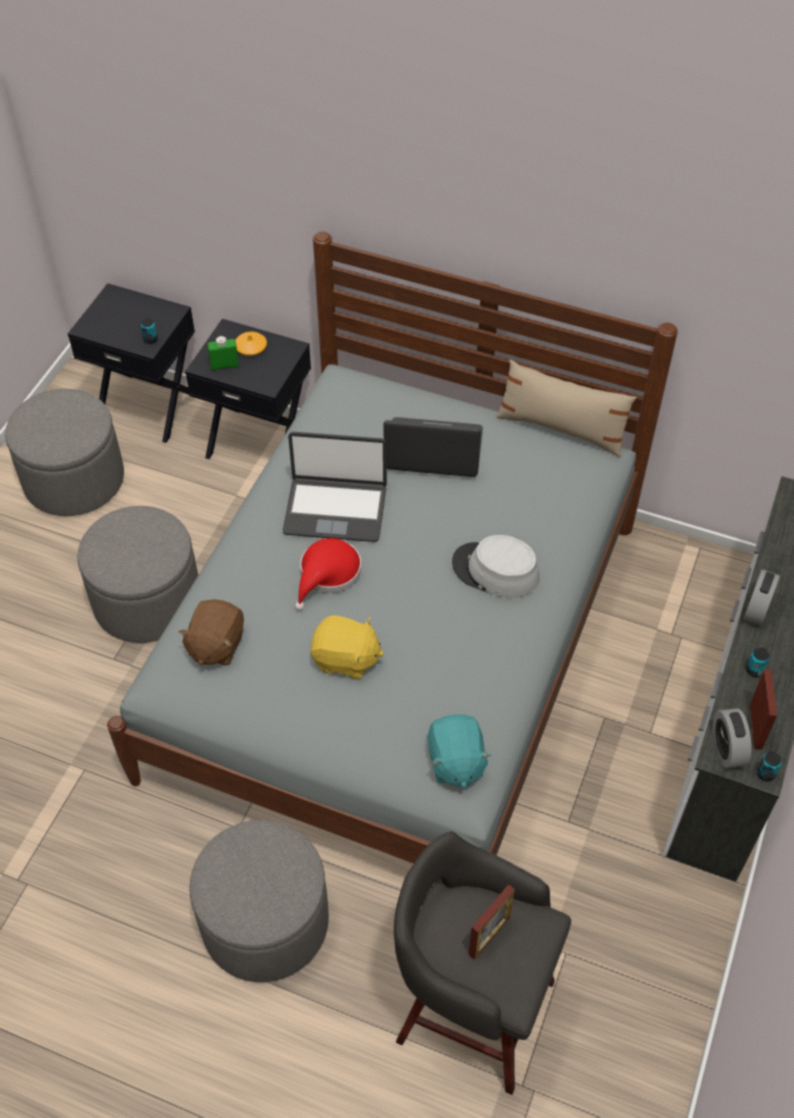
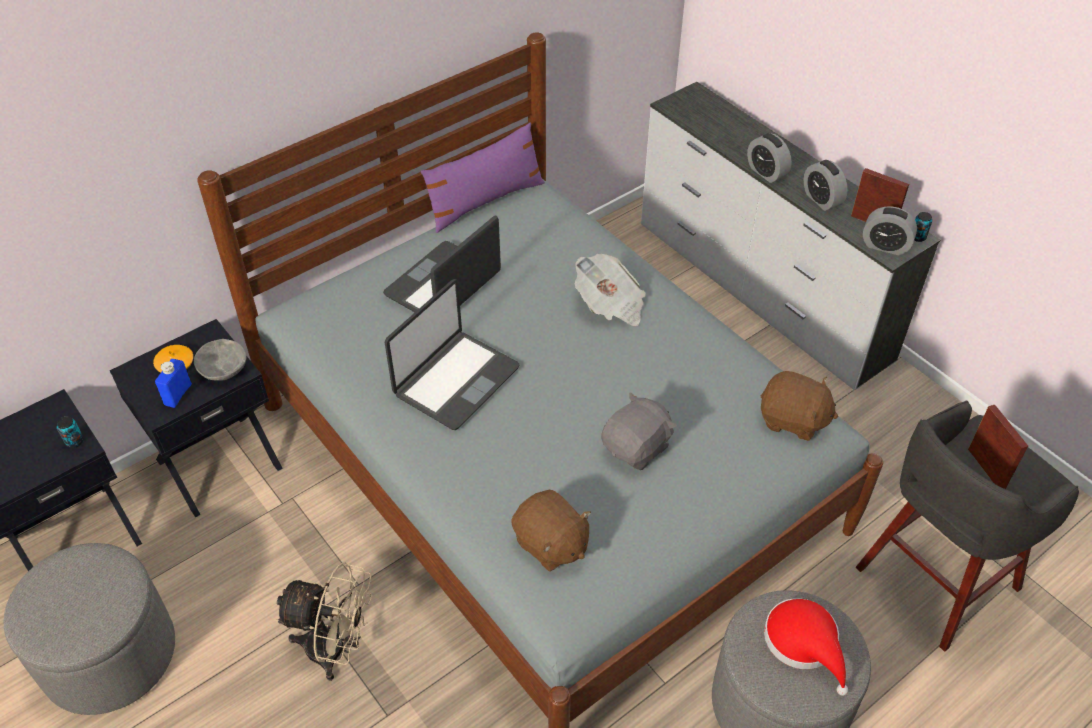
camera: 60 degrees left, 5 degrees down
grey ottoman [77,506,198,643] -> beige fan [275,562,373,681]
green bottle [208,336,239,371] -> blue bottle [155,359,192,408]
red hat [295,538,361,611] -> red hat moved to [764,598,848,696]
yellow plush toy [311,615,384,680] -> grey plush toy [601,392,677,470]
turquoise plush toy [428,714,492,788] -> brown plush toy [761,371,838,441]
grey hat [452,535,539,598] -> newspaper [574,254,645,326]
beige pillow [496,360,637,457] -> purple pillow [421,122,545,233]
can [746,647,769,677] -> alarm clock [804,160,848,211]
none -> grey bowl [194,339,246,381]

